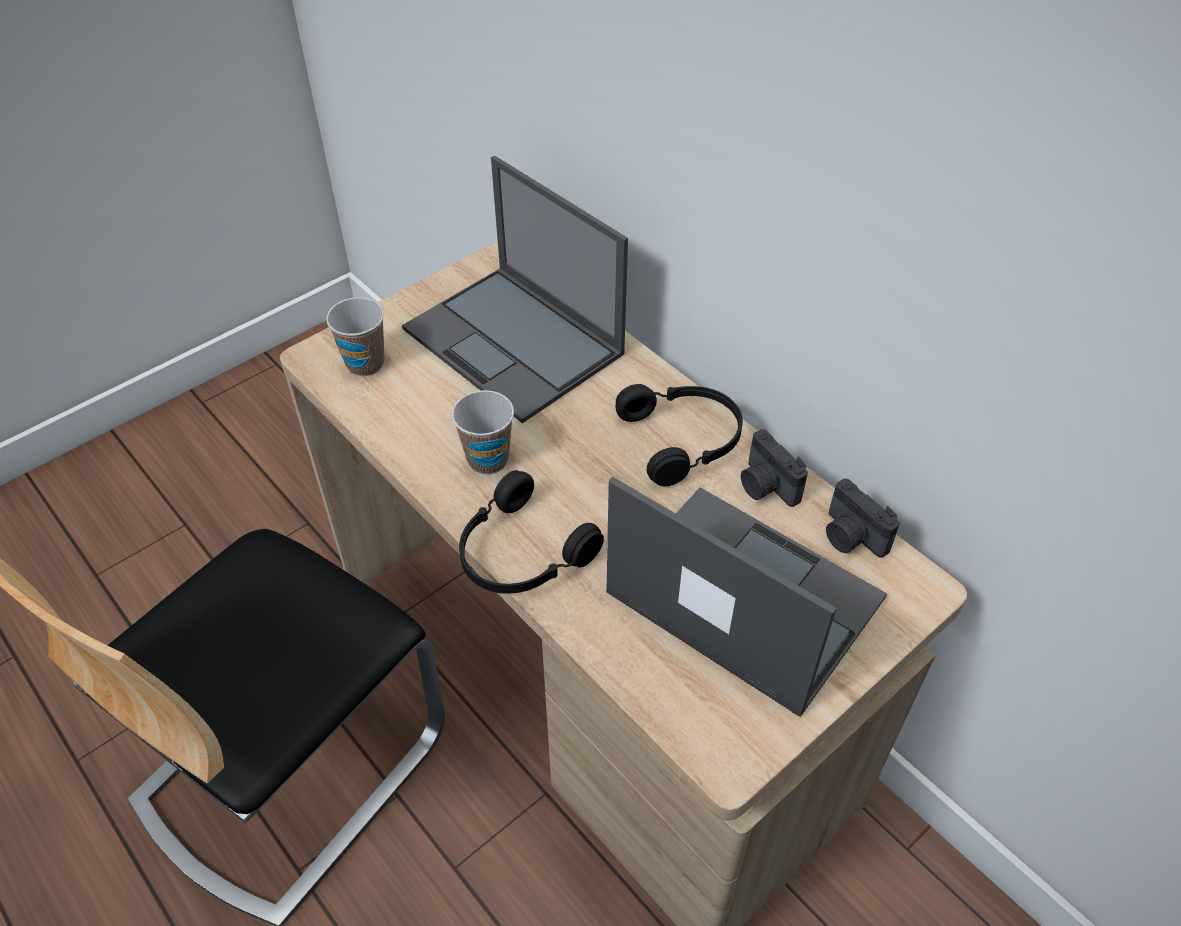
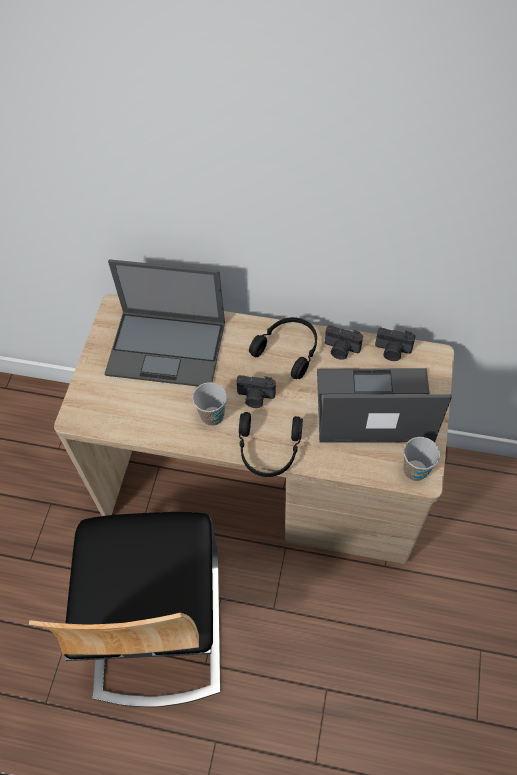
camera: 35 degrees left, 10 degrees up
cup [326,297,384,376] -> cup moved to [403,437,440,481]
none -> camera [237,375,276,408]

